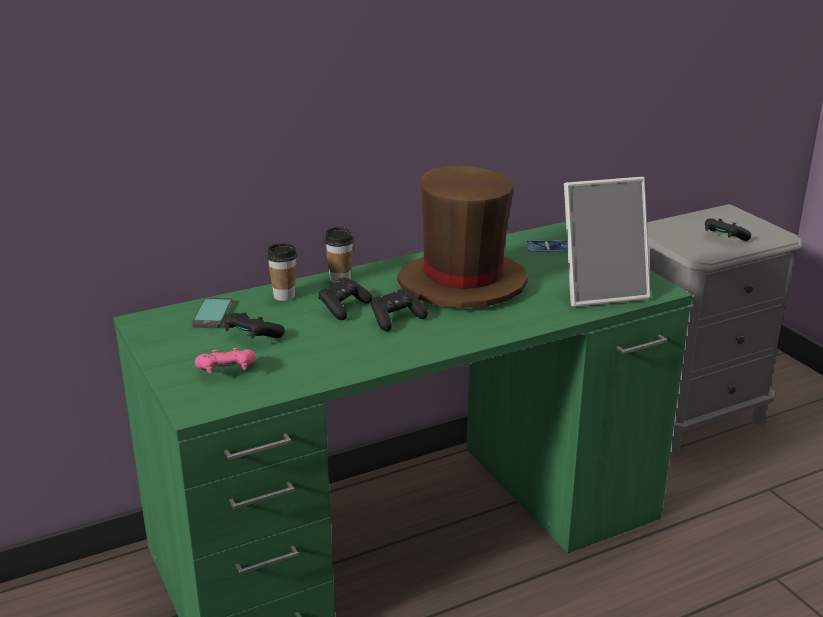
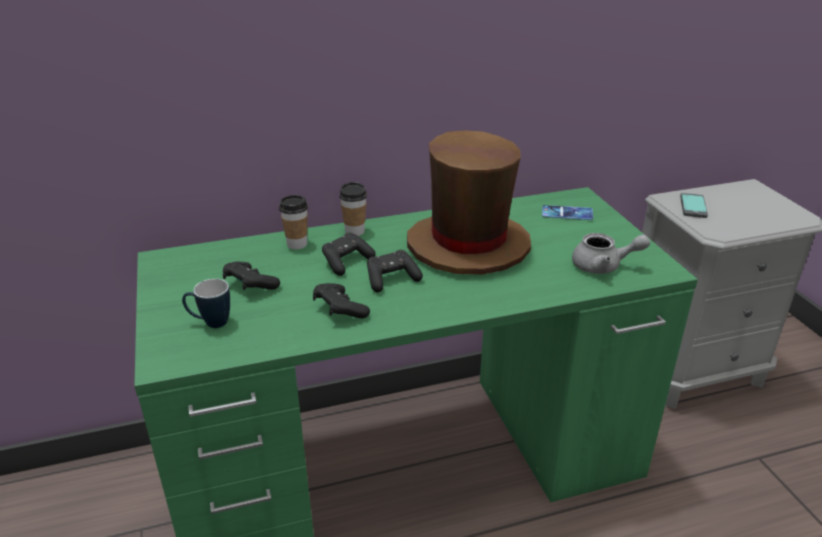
camera: 10 degrees right, 5 degrees up
phone [191,297,233,328] -> phone moved to [680,193,708,218]
pink game controller [195,348,256,374] -> mug [182,279,230,328]
picture frame [564,177,650,307] -> grey teapot [572,233,650,274]
black game controller [705,218,751,241] -> black game controller moved to [313,283,370,318]

